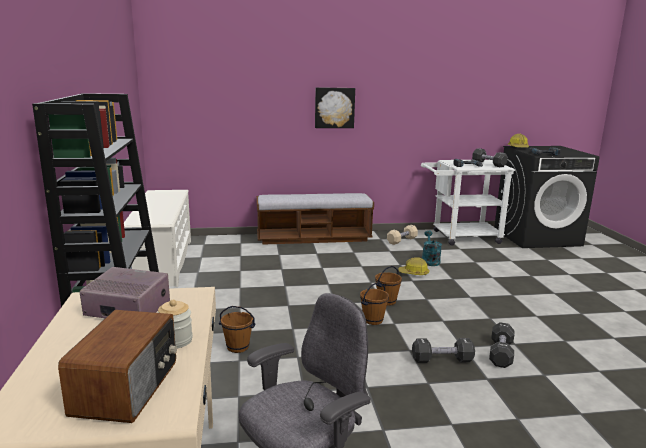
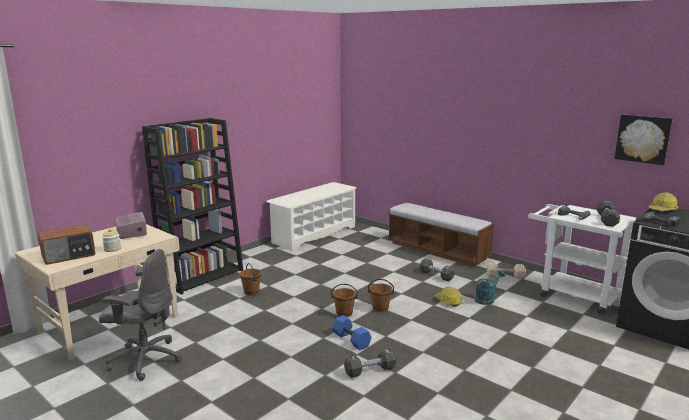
camera: 50 degrees right, 0 degrees up
picture [315,87,355,128] -> picture moved to [614,114,673,165]
black dumbbell [412,338,475,363] -> black dumbbell moved to [420,258,455,281]
none -> blue dumbbell [332,315,372,350]

